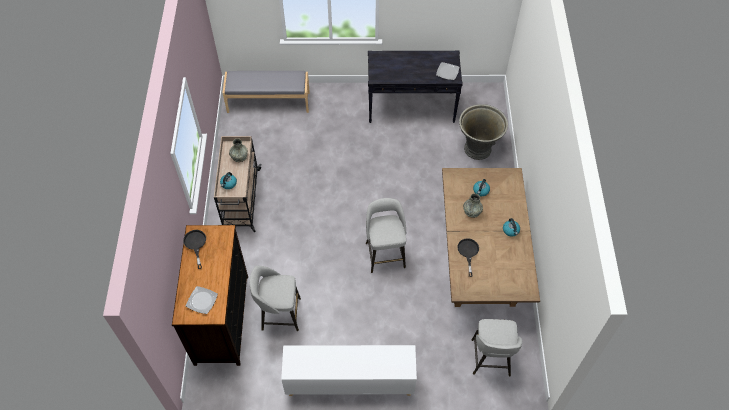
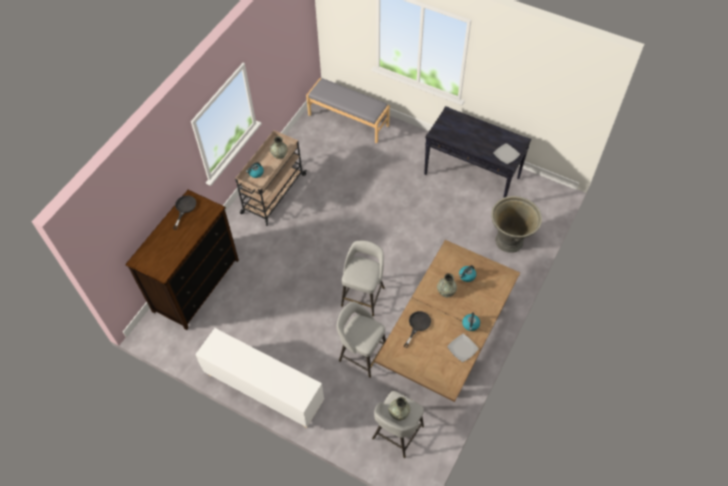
camera: 30 degrees right, 0 degrees up
plate [186,286,218,314] -> plate moved to [447,334,479,362]
grey stool [250,266,301,331] -> grey stool moved to [337,301,386,378]
none -> grey vase [389,397,410,420]

